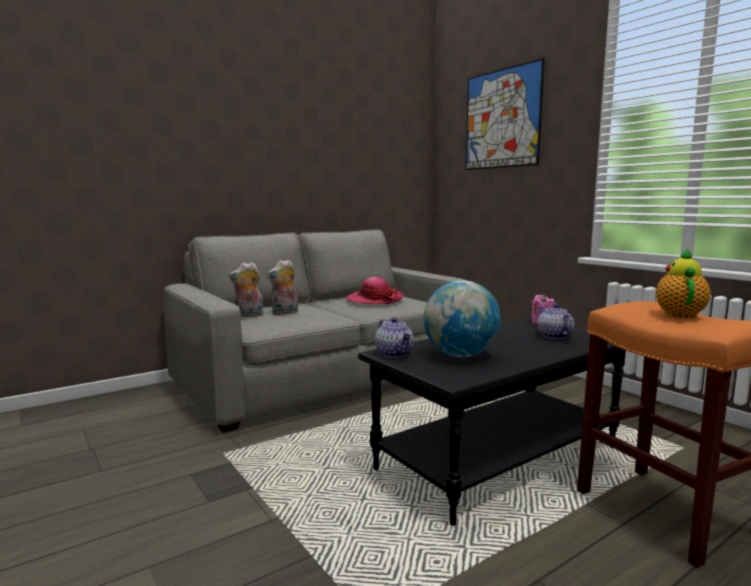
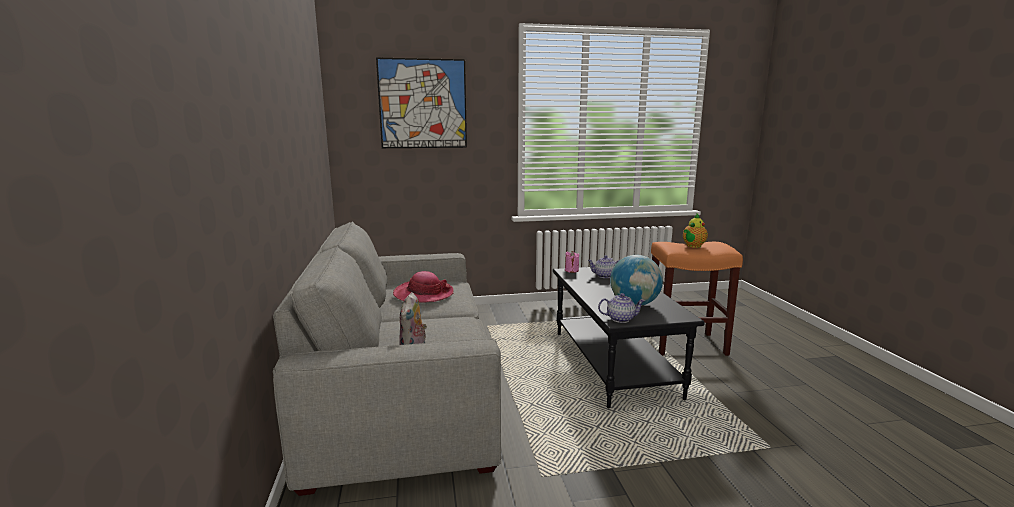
camera: 65 degrees left, 5 degrees up
plush toy [267,260,298,315] -> none
teapot [656,248,711,318] -> teapot turned 90 degrees counterclockwise [683,214,708,248]

